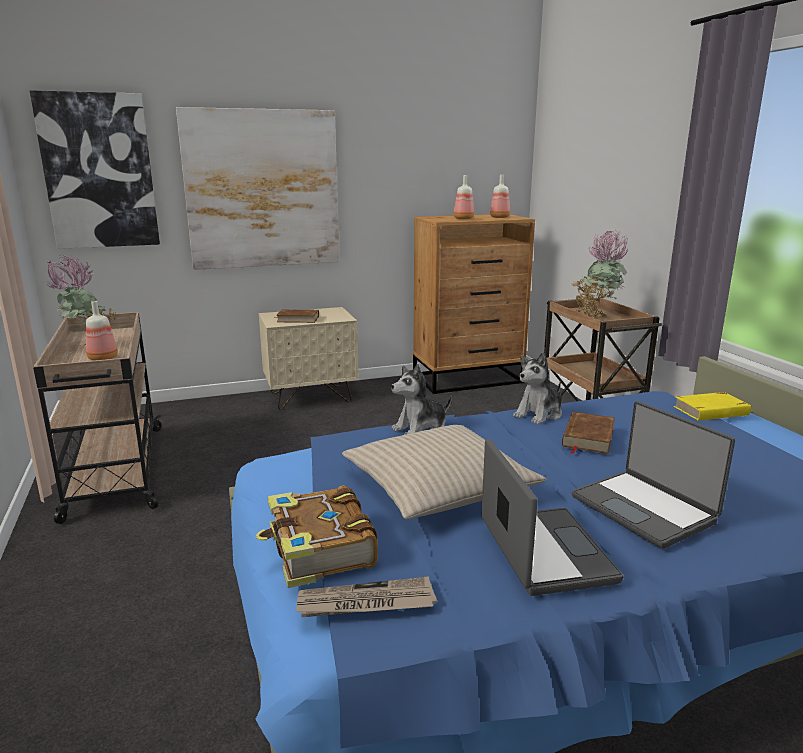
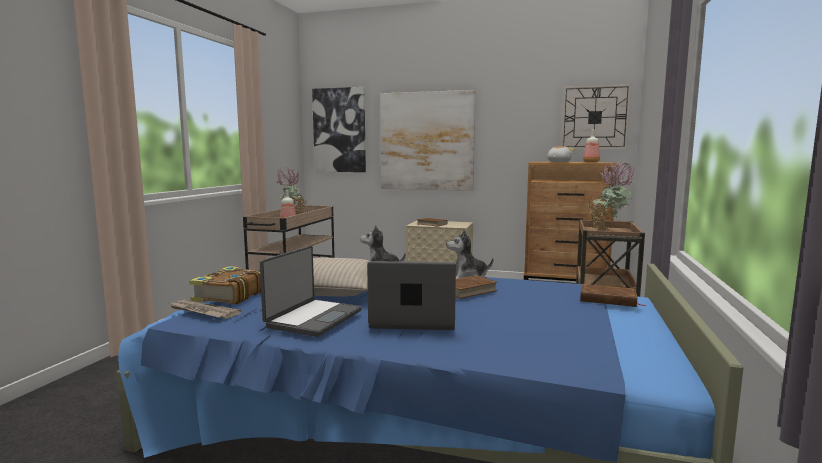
camera: 35 degrees right, 10 degrees down
bottle [454,175,474,219] -> plush toy [547,146,574,162]
laptop [572,401,735,549] -> laptop turned 90 degrees clockwise [367,261,456,330]
yellow book [673,392,752,421] -> brown book [580,284,646,307]
none -> wall clock [561,84,631,149]

